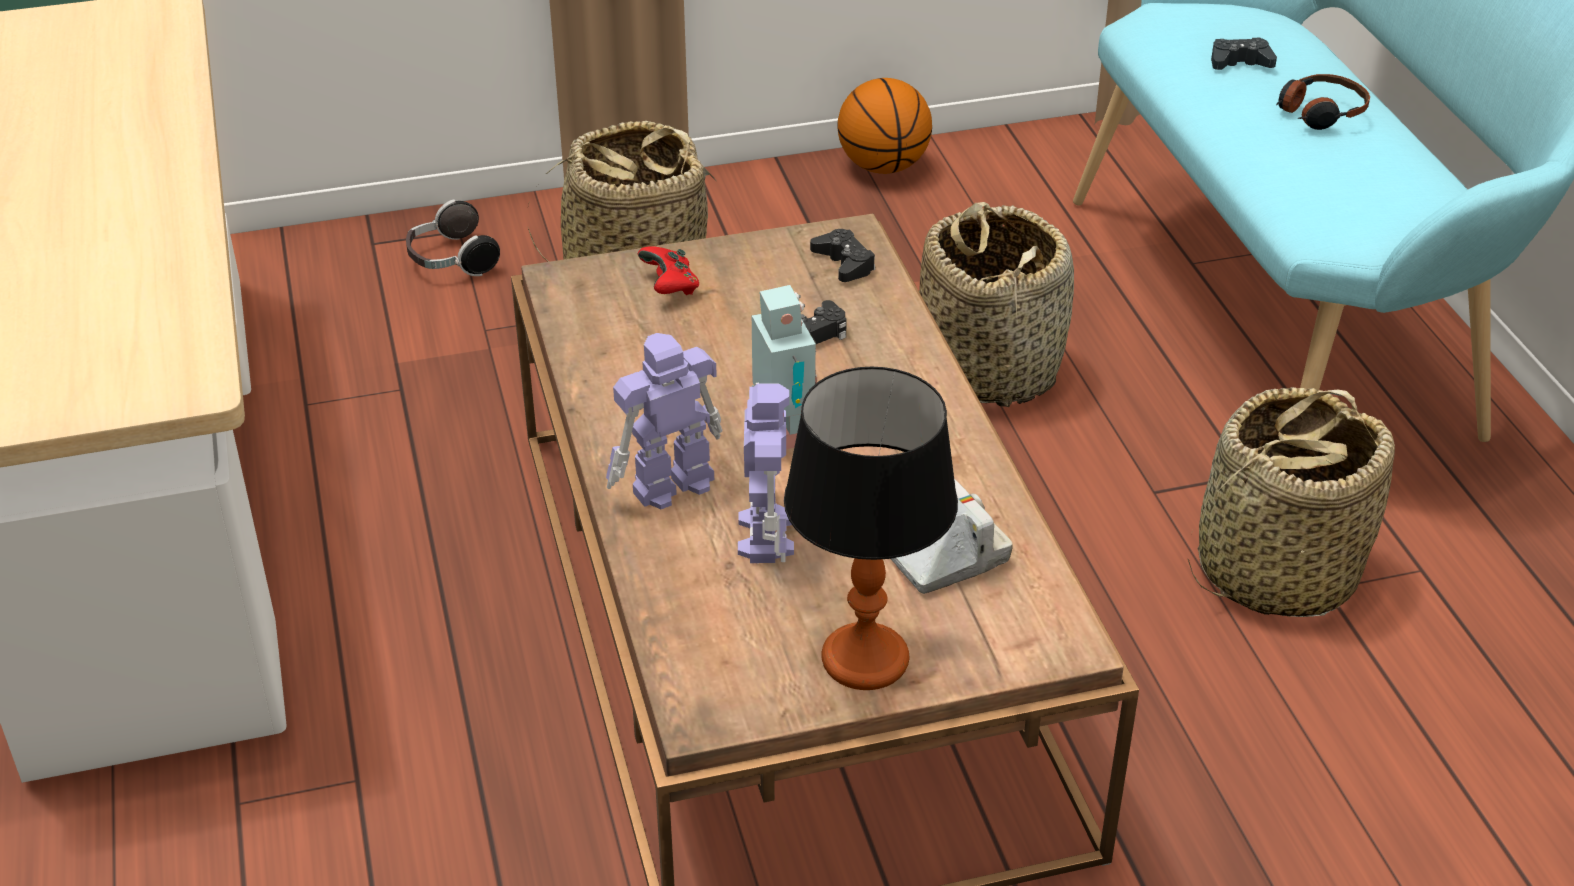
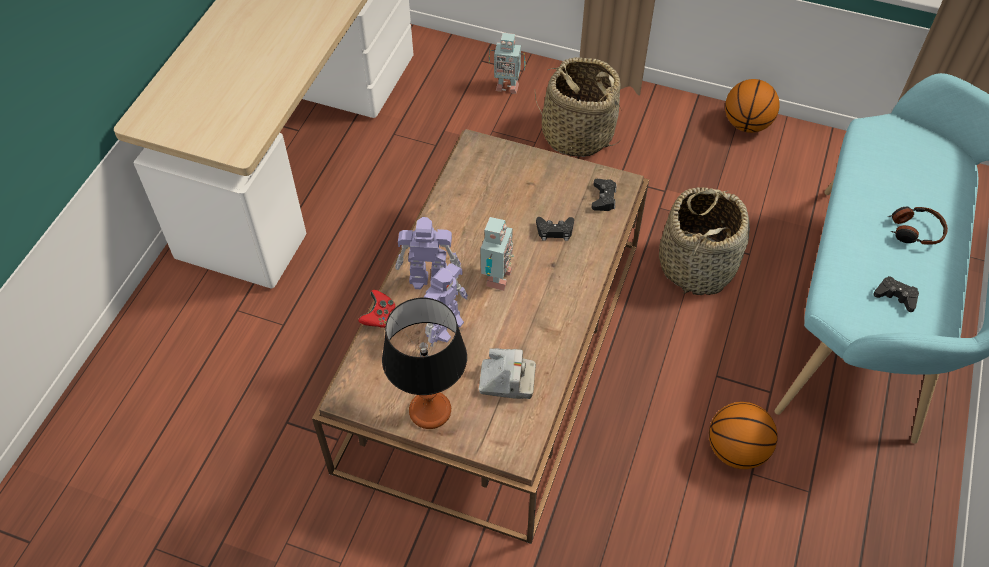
camera: 35 degrees right, 15 degrees up
headphones [406,199,500,276] -> toy robot [489,33,526,94]
red game controller [638,246,699,295] -> red game controller moved to [358,290,395,328]
basket [1188,387,1395,617] -> basketball [709,402,777,469]
black game controller [1211,38,1277,70] -> black game controller moved to [874,276,919,312]

